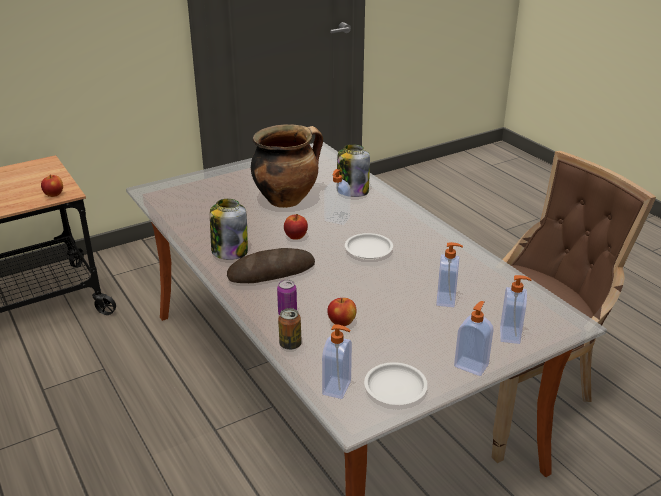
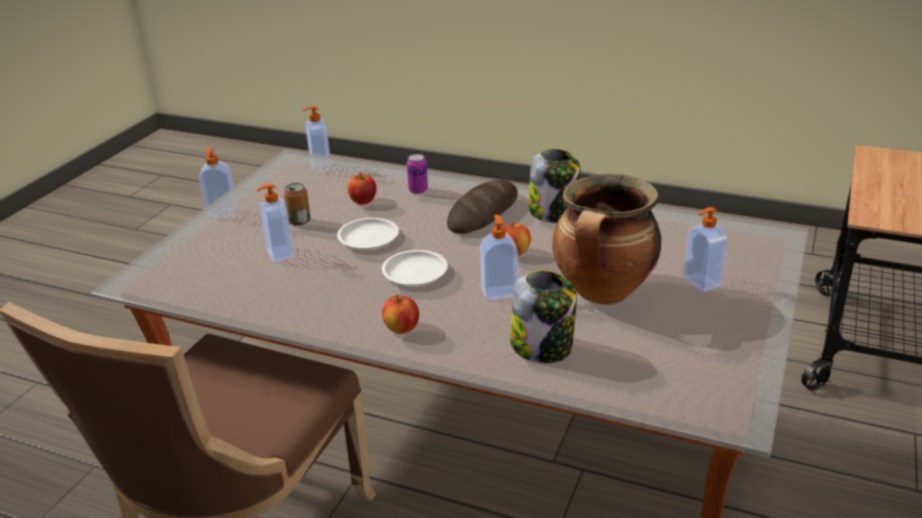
camera: 145 degrees right, 0 degrees up
apple [41,175,63,197] -> apple moved to [382,295,419,334]
can [278,308,302,350] -> can moved to [284,183,311,226]
white plate [364,362,428,405] -> white plate moved to [337,218,399,249]
soap dispenser [500,275,531,344] -> soap dispenser moved to [683,207,728,292]

